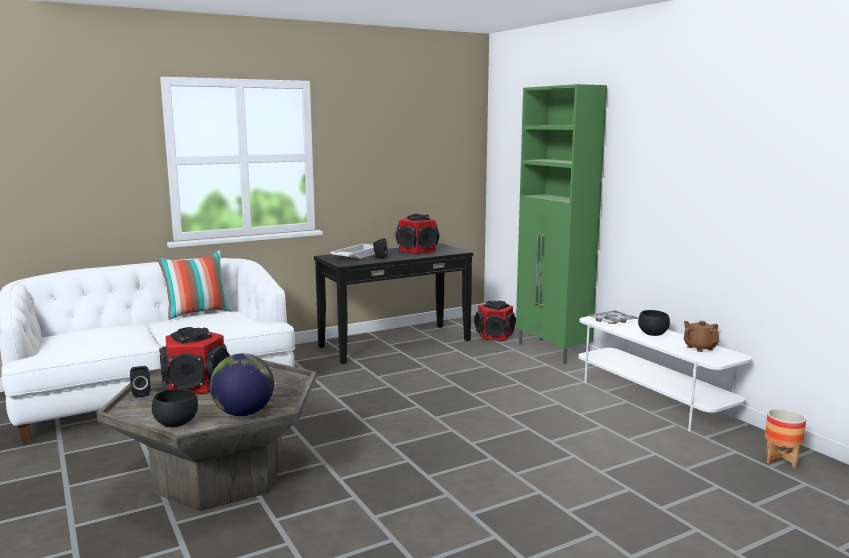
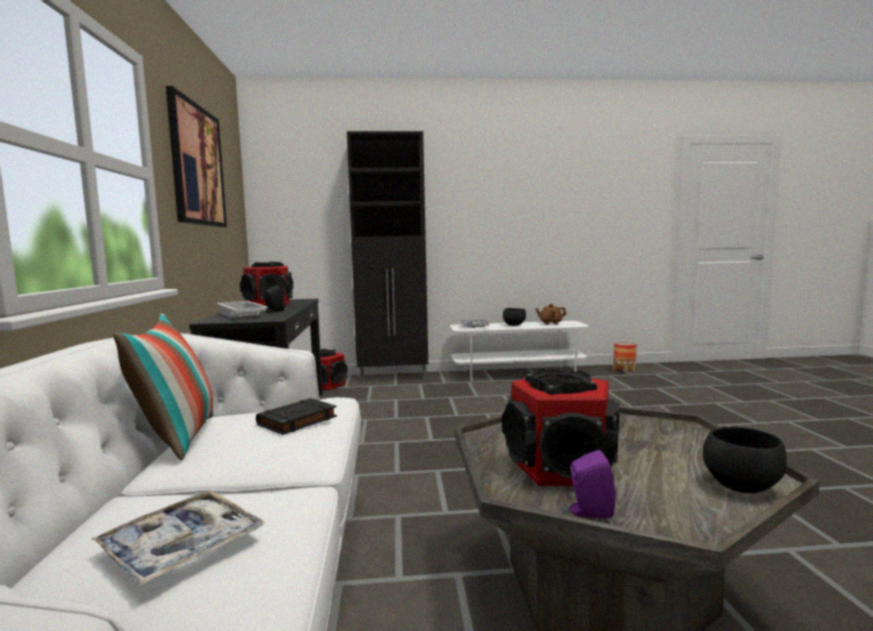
camera: 65 degrees left, 5 degrees down
black speaker [130,366,151,398] -> purple speaker [568,450,616,519]
globe [210,353,274,416] -> none
green cabinet [516,84,607,364] -> black cabinet [347,131,428,383]
none -> tray [92,490,265,586]
none -> picture [166,86,227,227]
none -> black book [256,398,337,435]

